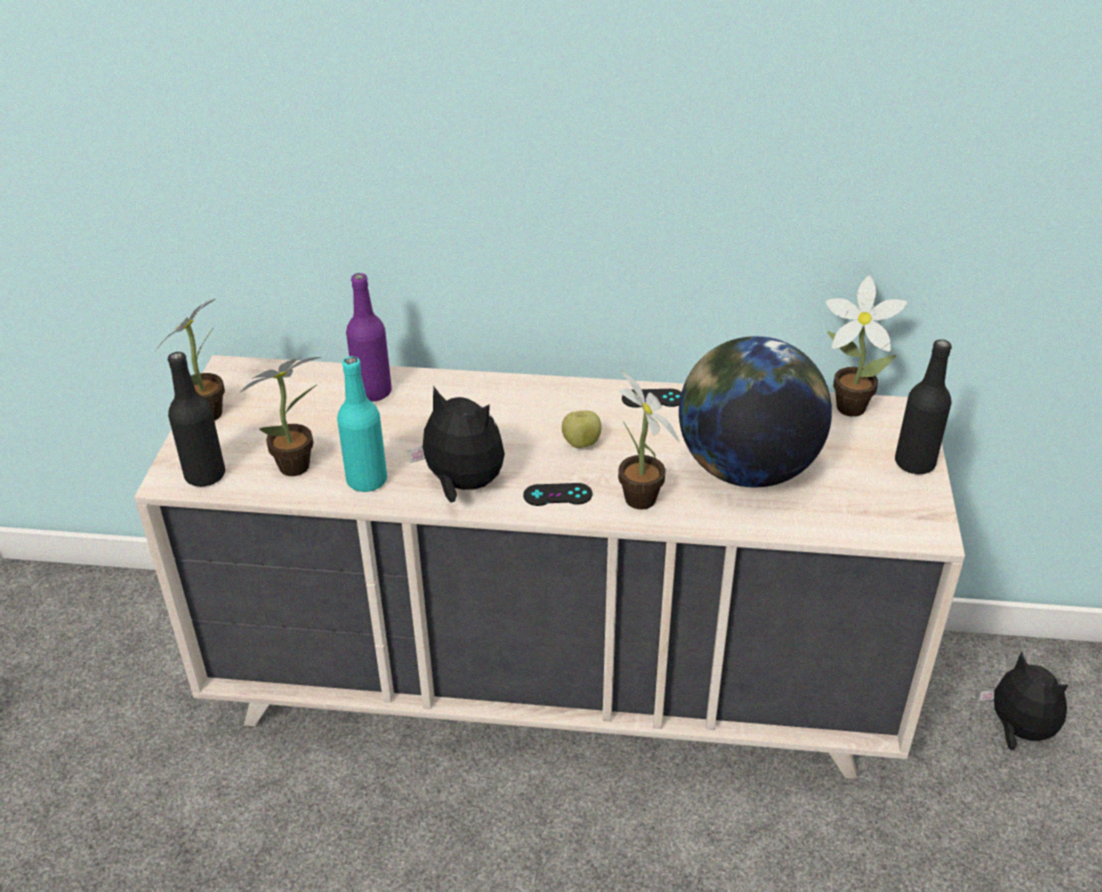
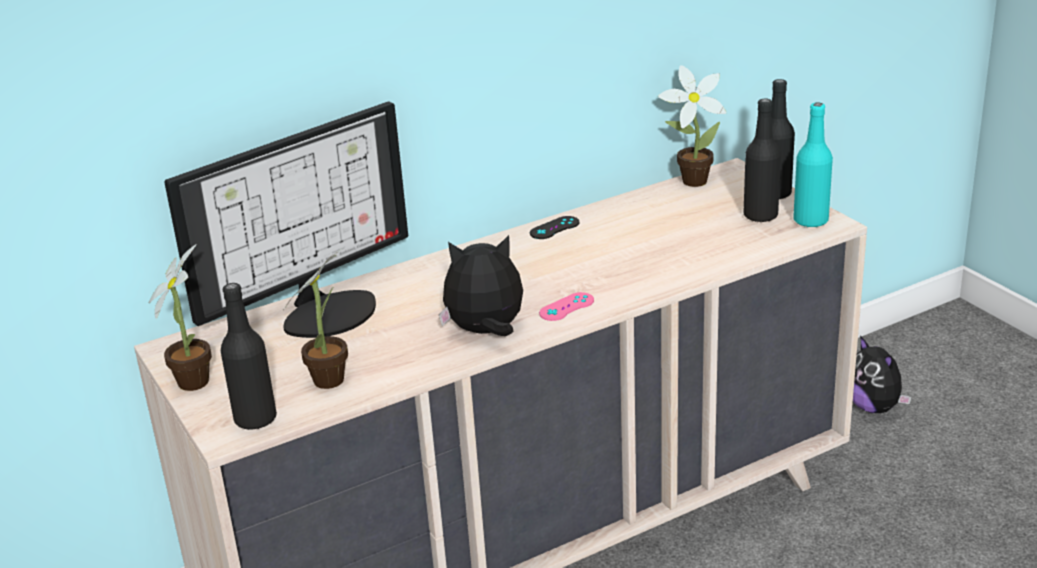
camera: 35 degrees left, 10 degrees down
turquoise bottle [337,356,387,492] -> turquoise bottle moved to [793,102,833,227]
purple bottle [346,273,392,402] -> monitor [164,101,408,338]
black game controller [523,483,592,506] -> pink game controller [539,292,594,321]
apple [562,411,602,448] -> none
potted plant [618,370,679,510] -> none
globe [679,336,832,487] -> none
plush toy [980,651,1068,750] -> plush toy turned 135 degrees counterclockwise [853,336,912,413]
none -> black bottle [743,99,781,222]

